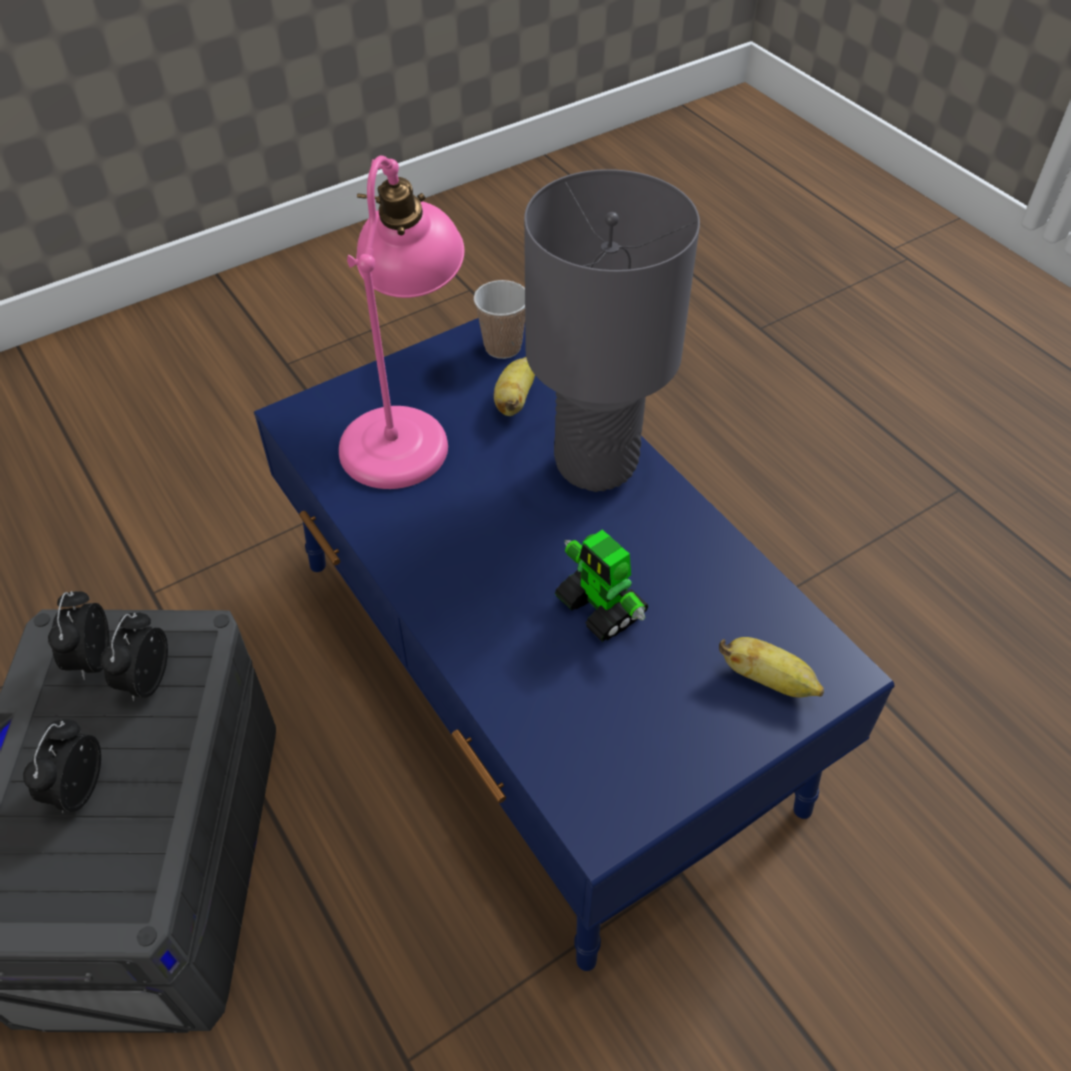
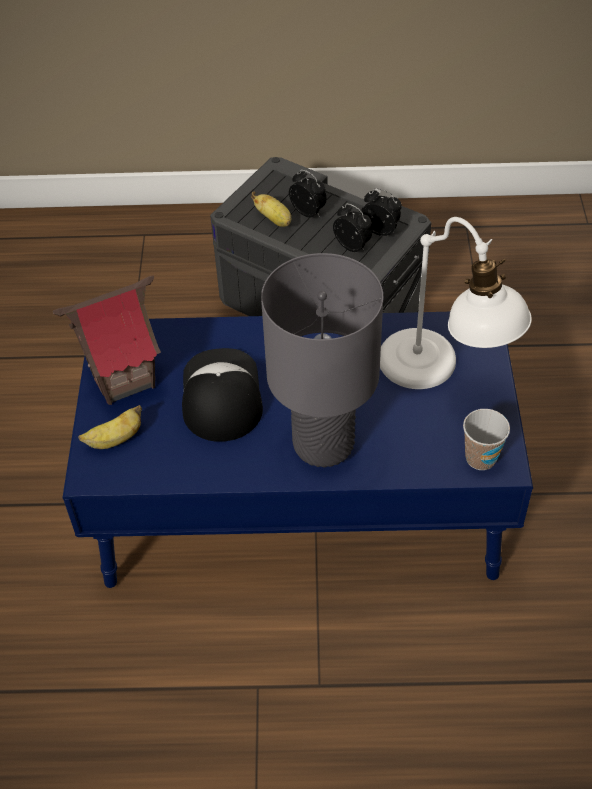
camera: 125 degrees right, 0 degrees up
pink table lamp [339,156,464,489] -> white table lamp [380,217,532,389]
banana [494,357,535,416] -> banana moved to [251,191,291,227]
toy robot [555,529,649,642] -> cap [182,348,263,442]
none -> toy house [53,275,161,405]

